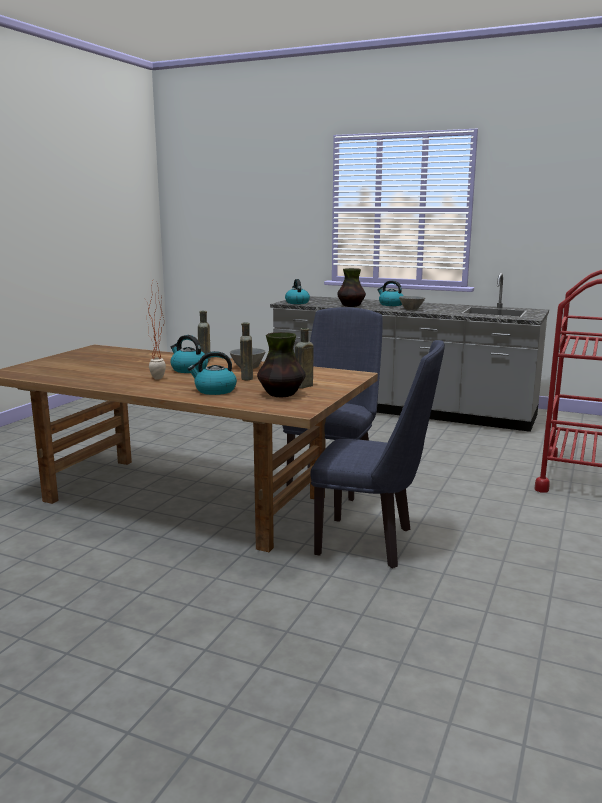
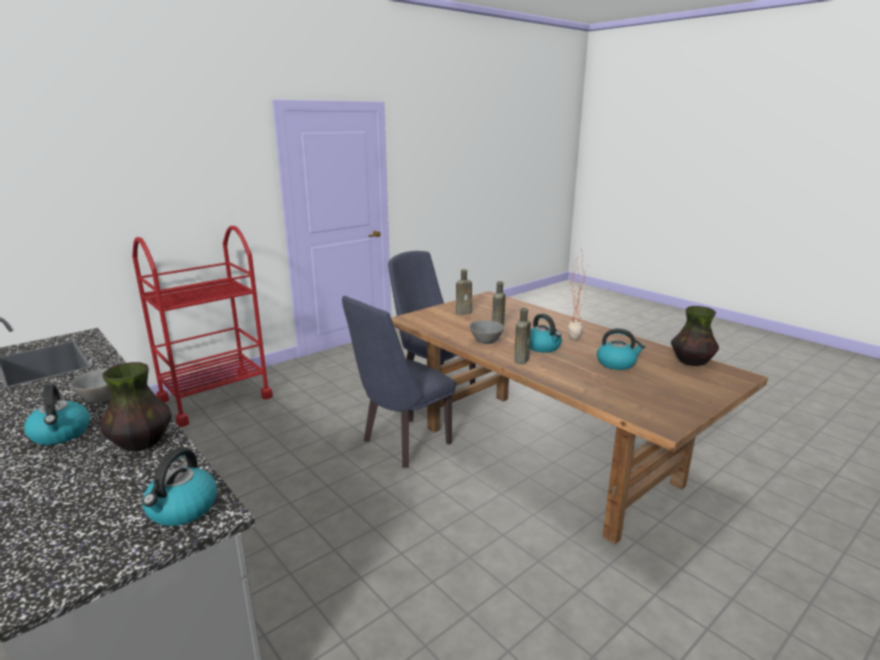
camera: 155 degrees left, 5 degrees up
kettle [188,351,237,395] -> kettle moved to [597,328,645,370]
vase [257,332,306,397] -> vase moved to [671,306,719,366]

